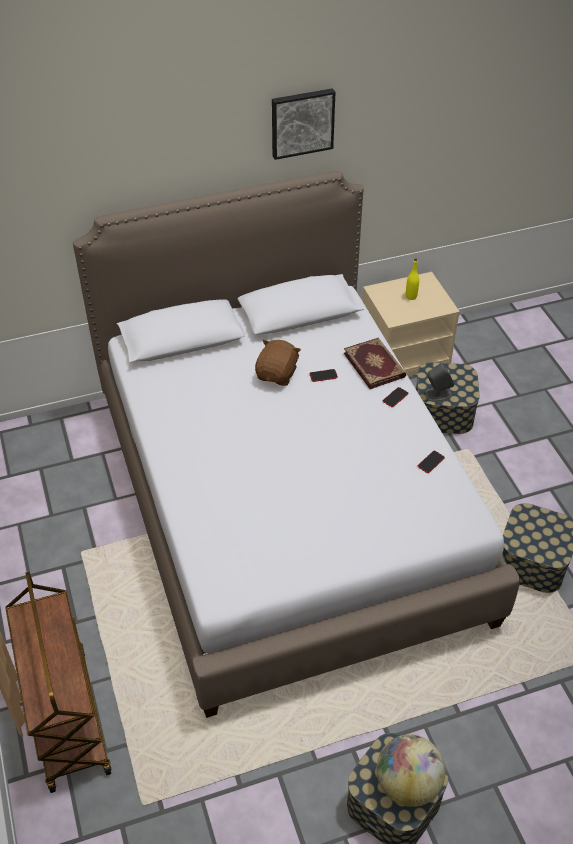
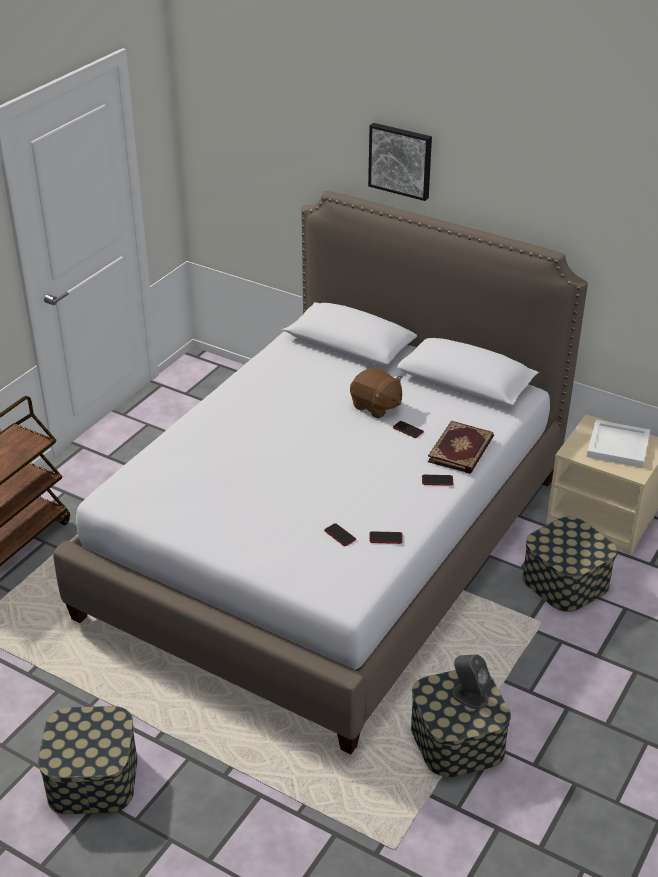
camera: 50 degrees right, 10 degrees down
brown plush toy [255,339,301,386] -> brown plush toy turned 60 degrees clockwise [350,368,402,419]
picture [272,88,335,160] -> picture moved to [368,123,432,201]
globe [377,734,445,807] -> none
yellow bottle [406,259,419,300] -> white tray [587,420,650,468]
grey speaker [425,363,454,402] -> grey speaker moved to [452,654,491,709]
none -> phone [324,523,356,546]

